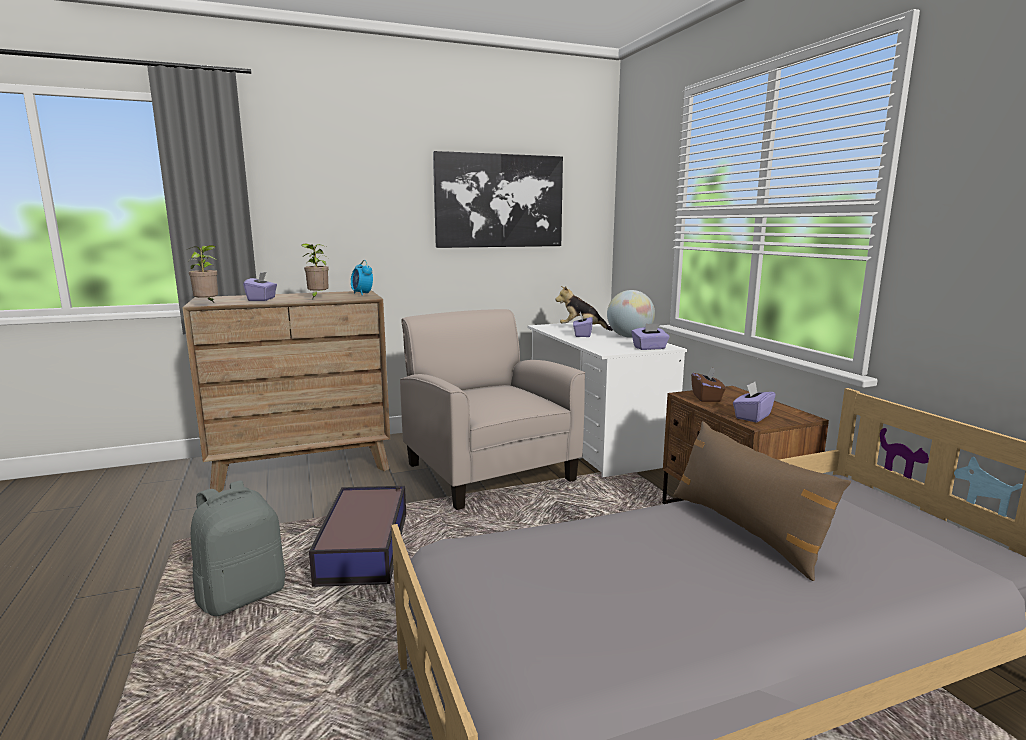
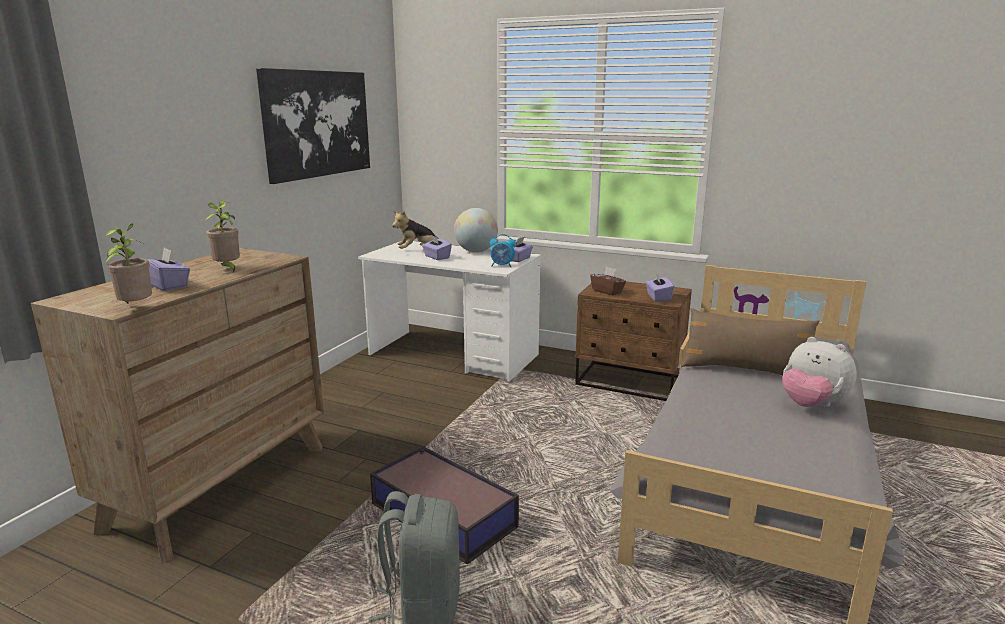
camera: 45 degrees left, 5 degrees up
alarm clock [351,260,373,295] -> alarm clock moved to [490,234,516,267]
beige armchair [400,309,585,510] -> none
none -> plush toy [782,337,857,407]

